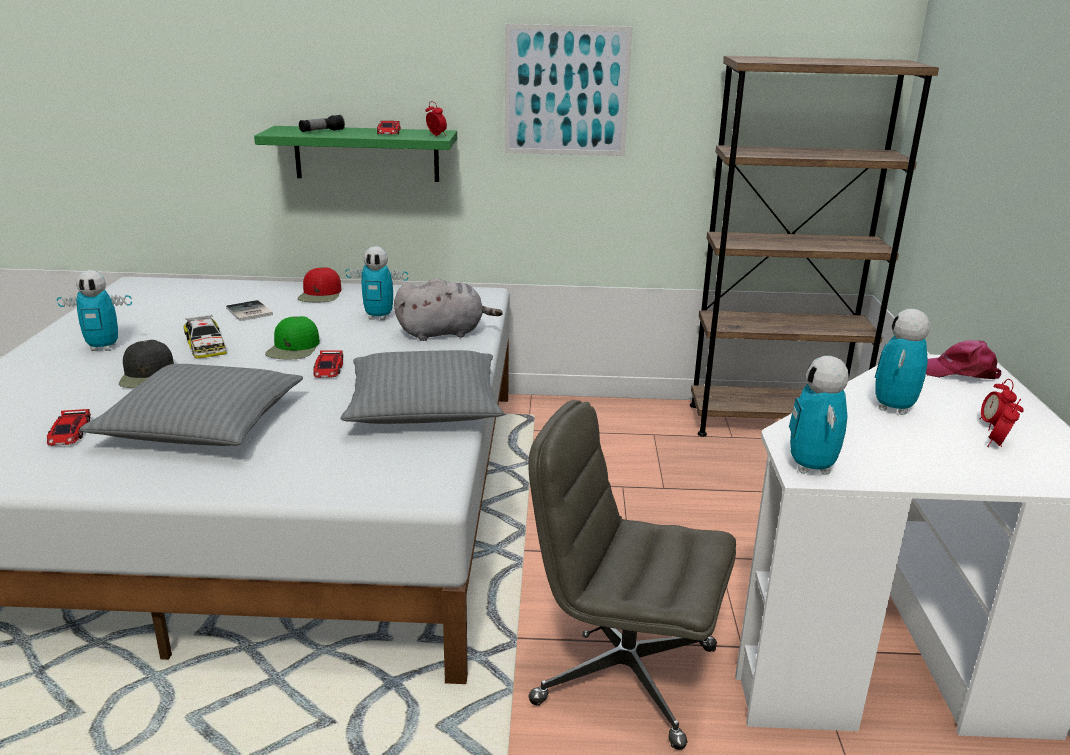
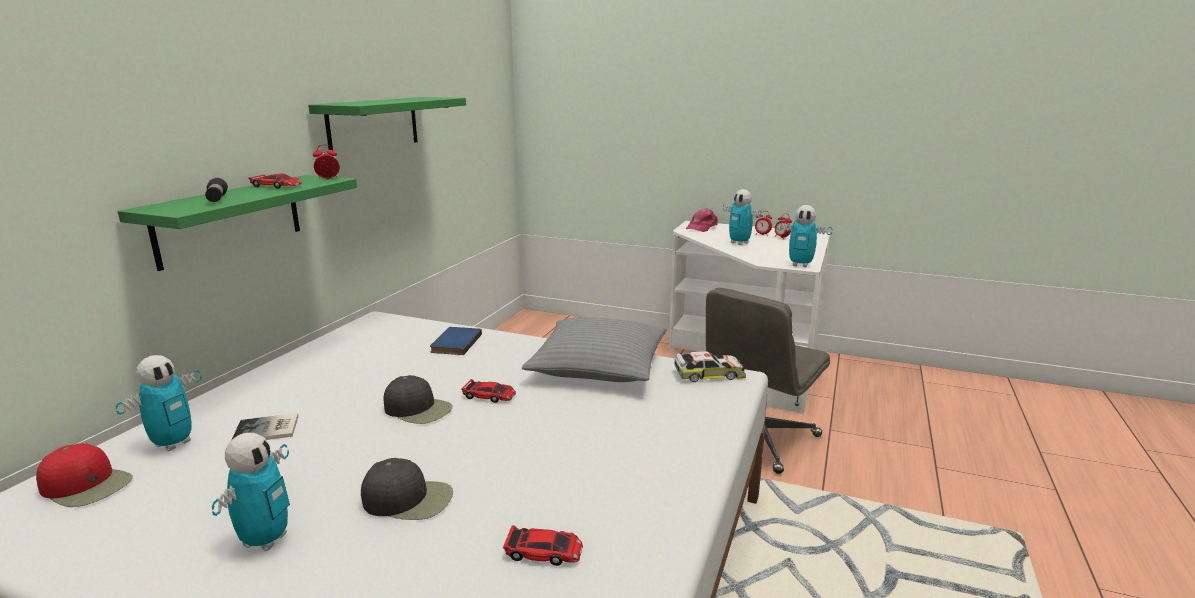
camera: 70 degrees left, 5 degrees down
grey pillow [80,364,303,446] -> none
toy car [183,314,227,359] -> toy car moved to [674,351,746,382]
green cap [265,316,320,359] -> black cap [383,375,453,424]
red cap [298,267,342,302] -> red cap moved to [36,443,133,507]
toy robot [346,246,408,320] -> toy robot moved to [115,355,202,451]
grey plush toy [394,278,503,341] -> blue book [430,327,482,355]
picture [505,24,632,156] -> green shelf [308,97,466,156]
brown bookcase [690,56,939,436] -> none

